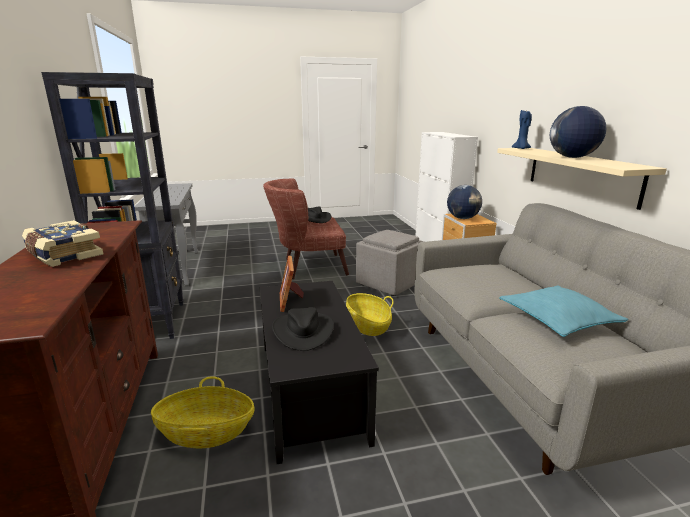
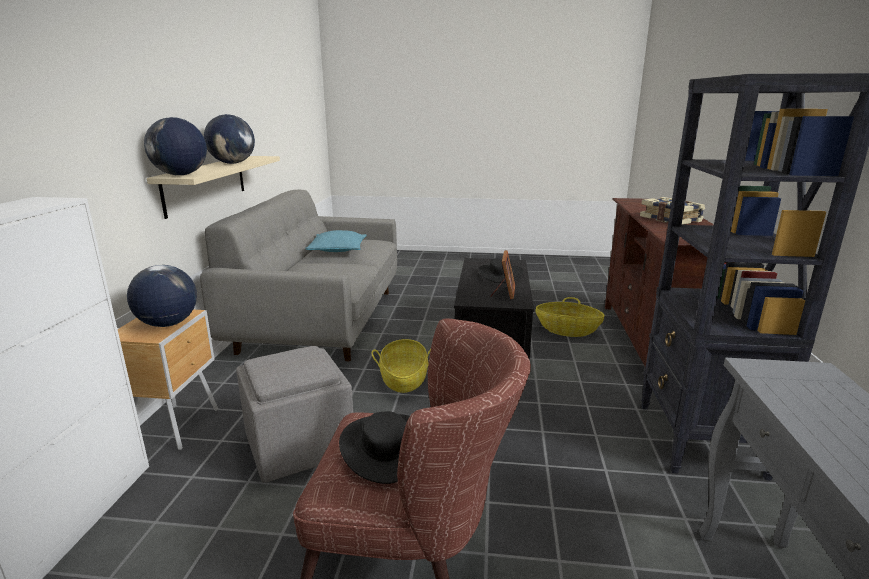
camera: 160 degrees left, 0 degrees up
blue candle [512,110,532,149] -> globe [144,117,207,175]

